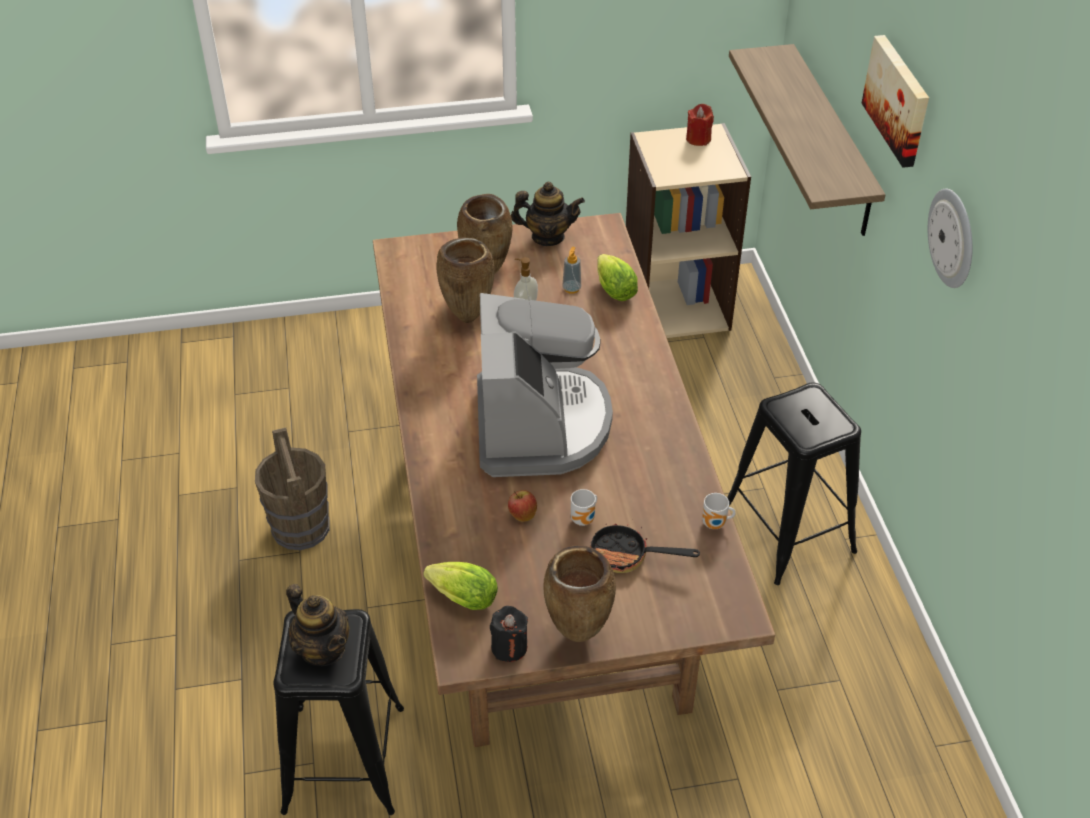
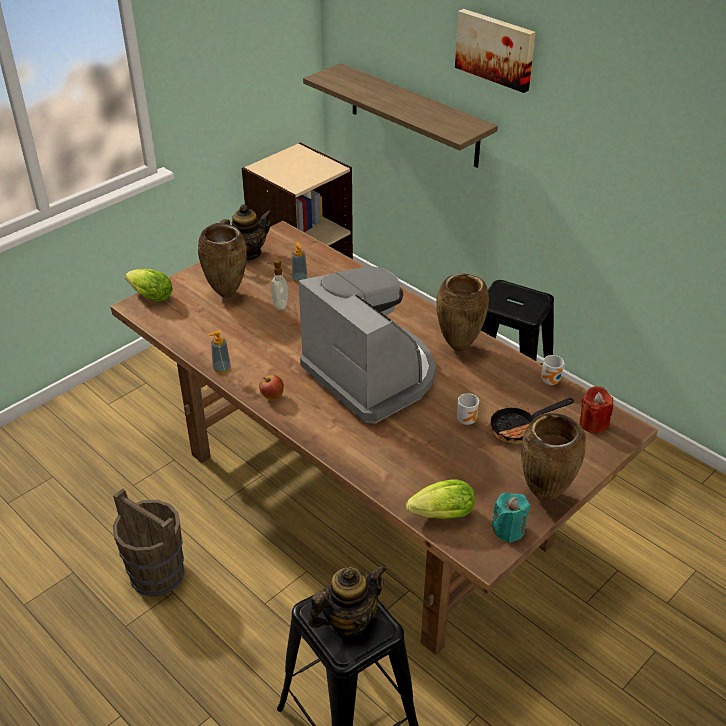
camera: 35 degrees left, 5 degrees down
teapot [286,584,349,666] -> teapot turned 45 degrees counterclockwise [308,564,387,637]
brown vase [436,237,495,323] -> brown vase moved to [436,274,489,351]
black candle [490,606,528,662] -> turquoise candle [491,492,530,543]
apple [508,490,537,522] -> apple moved to [259,375,284,401]
lettuce [597,254,638,301] -> lettuce moved to [125,269,173,302]
red candle [686,104,714,146] -> red candle moved to [580,386,613,433]
wall clock [928,188,973,288] -> none
none -> soap dispenser [208,330,231,373]

